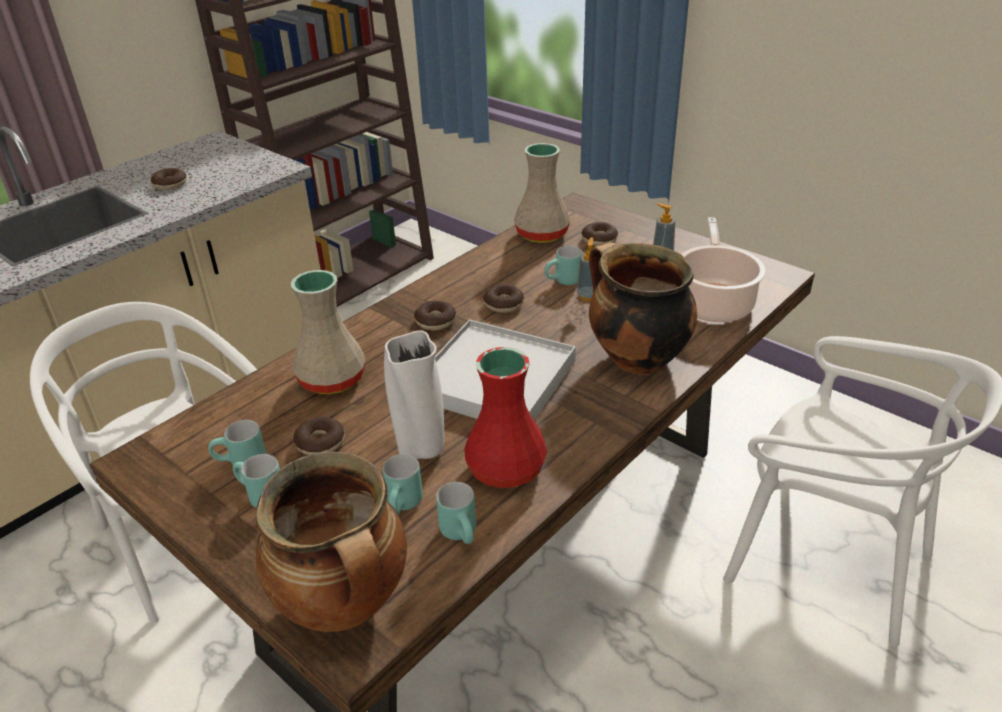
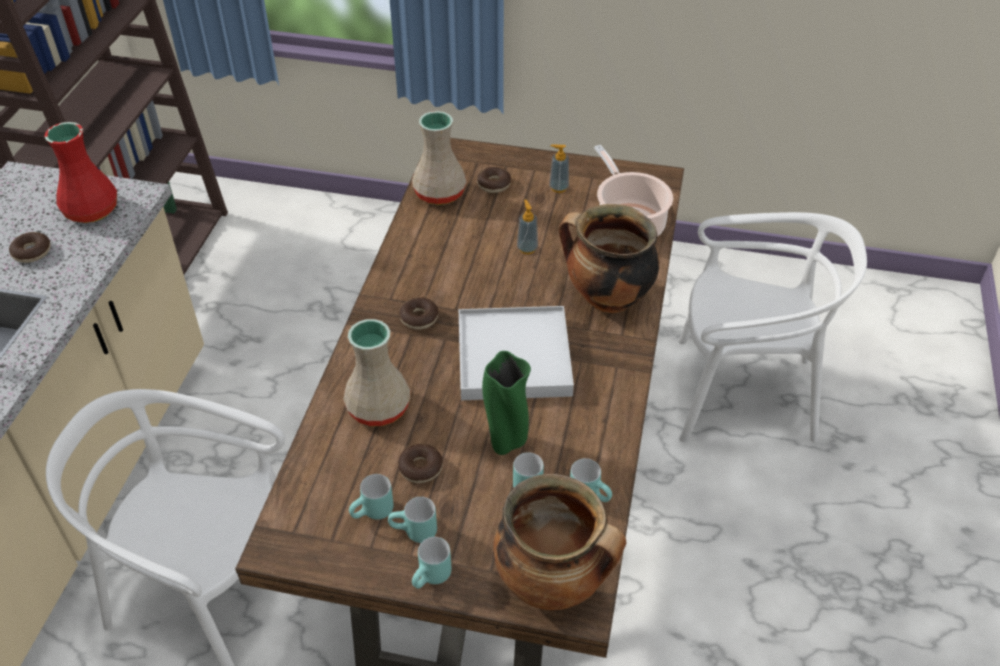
camera: 30 degrees left, 10 degrees up
white vase [384,330,444,459] -> green vase [482,351,531,455]
red vase [464,347,547,488] -> red vase moved to [44,122,117,223]
donut [483,284,524,313] -> none
turquoise mug [545,246,582,285] -> turquoise mug moved to [412,537,452,589]

